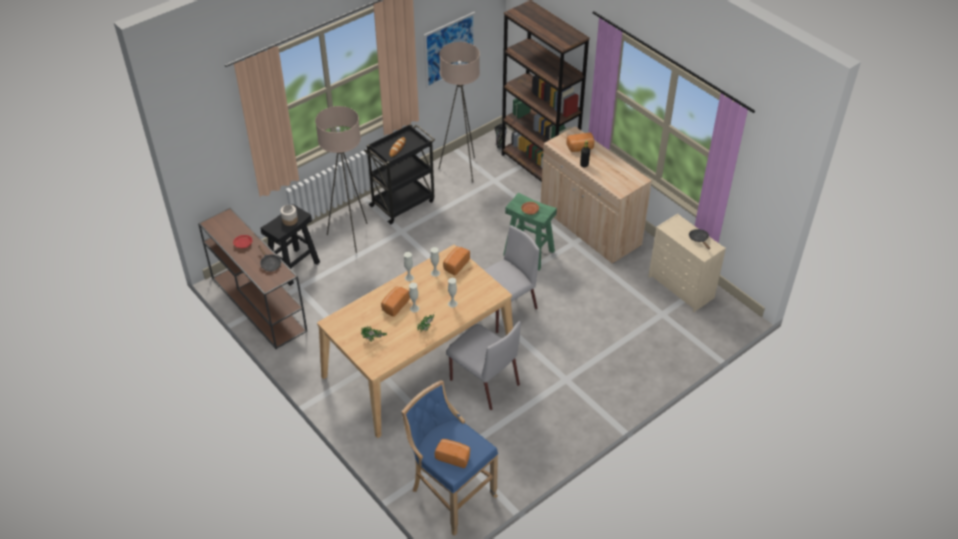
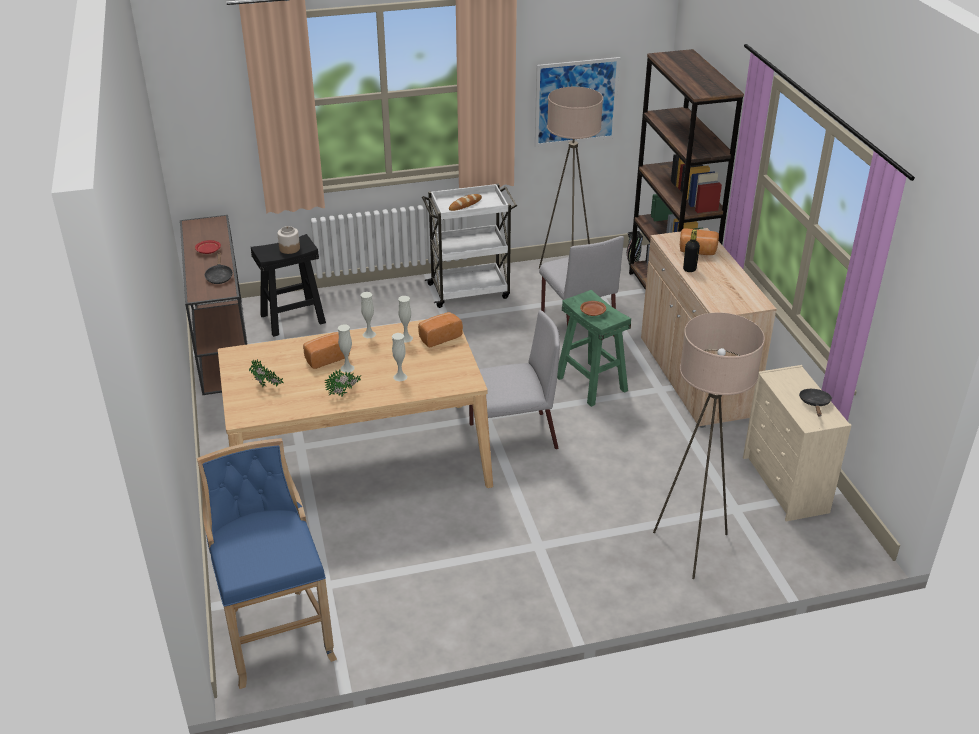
camera: 25 degrees right, 10 degrees down
beige floor lamp [315,106,368,253] -> beige floor lamp moved to [653,312,765,579]
black cart [364,124,435,224] -> white cart [422,184,517,308]
bread [435,439,470,468] -> none
grey chair [446,321,521,410] -> grey chair moved to [539,236,624,337]

